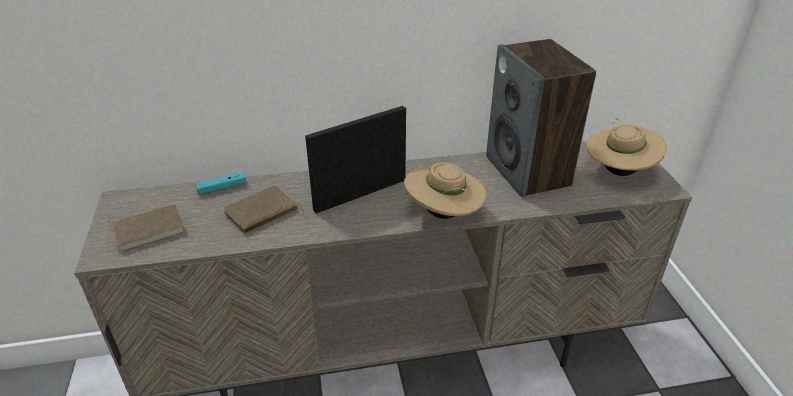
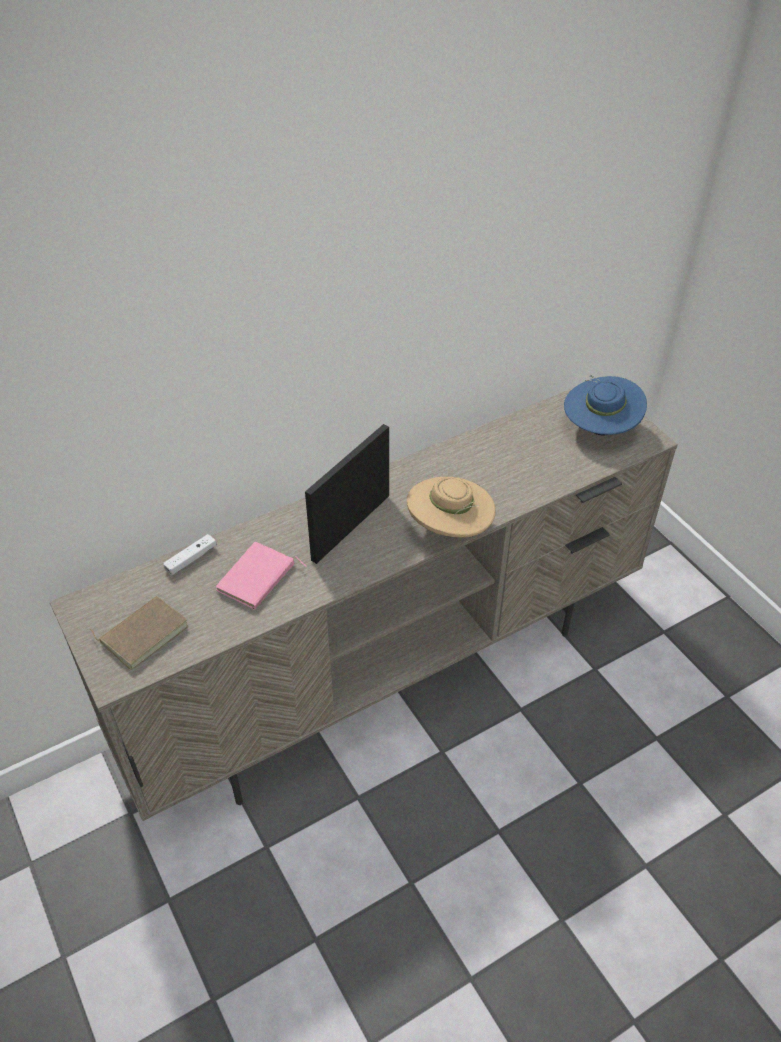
camera: 20 degrees left, 10 degrees up
turquoise game controller [196,172,246,195] -> white game controller [163,534,217,576]
brown book [223,185,305,234] -> pink book [216,542,307,610]
speaker [486,39,596,197] -> none
beige hat [586,118,667,176] -> blue hat [564,375,647,436]

